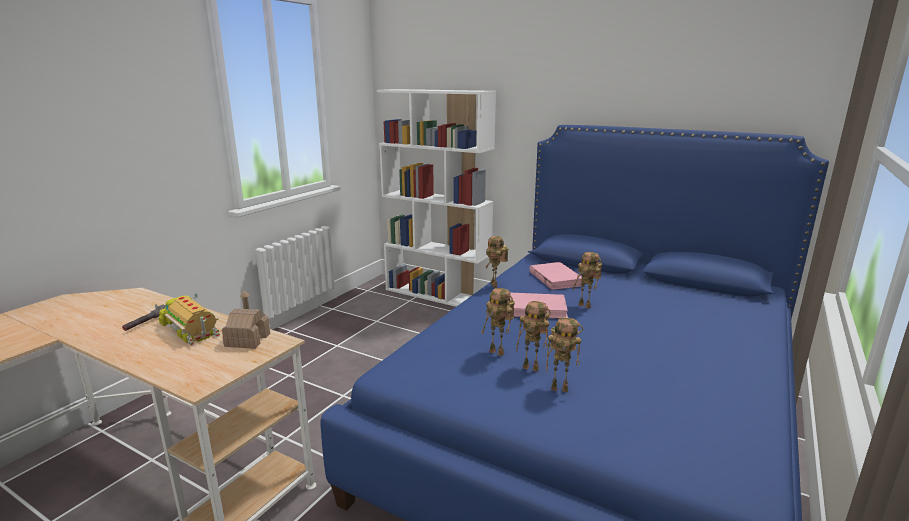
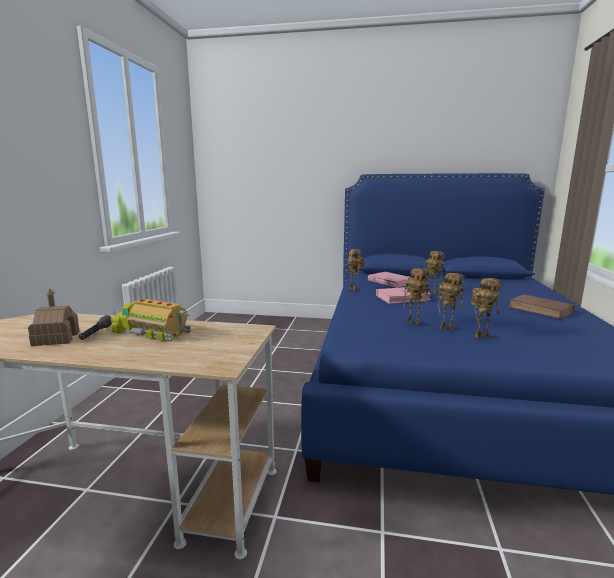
camera: 20 degrees left, 5 degrees down
toy house [222,290,270,349] -> toy house moved to [28,288,80,346]
white bookcase [377,89,496,307] -> none
none -> brown book [508,295,575,319]

